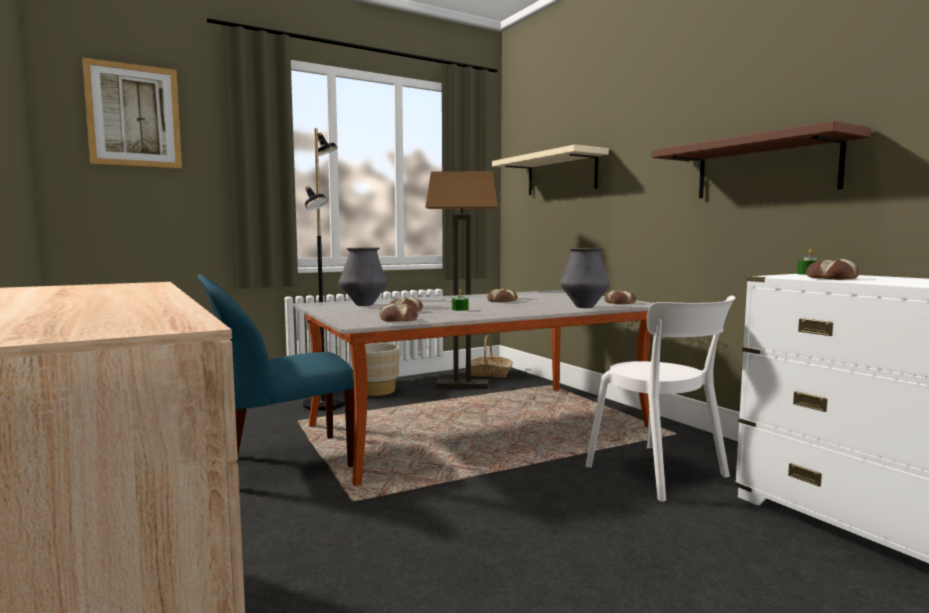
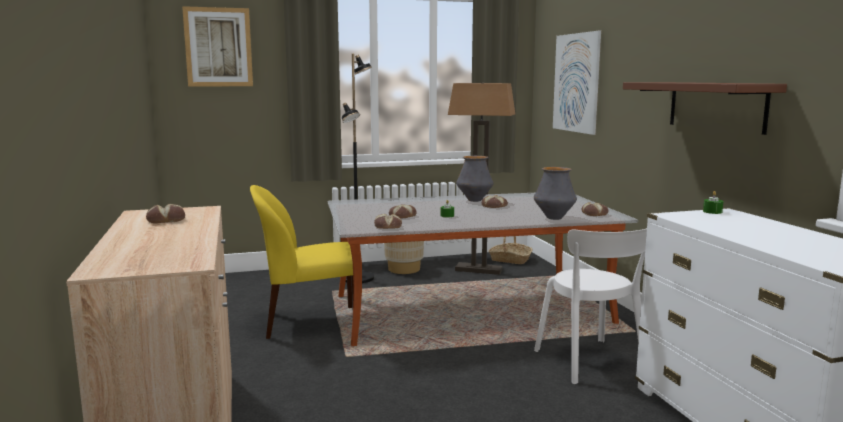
camera: 15 degrees right, 5 degrees up
blue chair [197,275,355,467] -> yellow chair [250,185,354,339]
vase [339,248,388,306] -> vase moved to [456,156,493,202]
beige shelf [492,145,609,195] -> picture [553,31,601,135]
bread [806,259,859,280] -> bread moved to [146,204,185,223]

